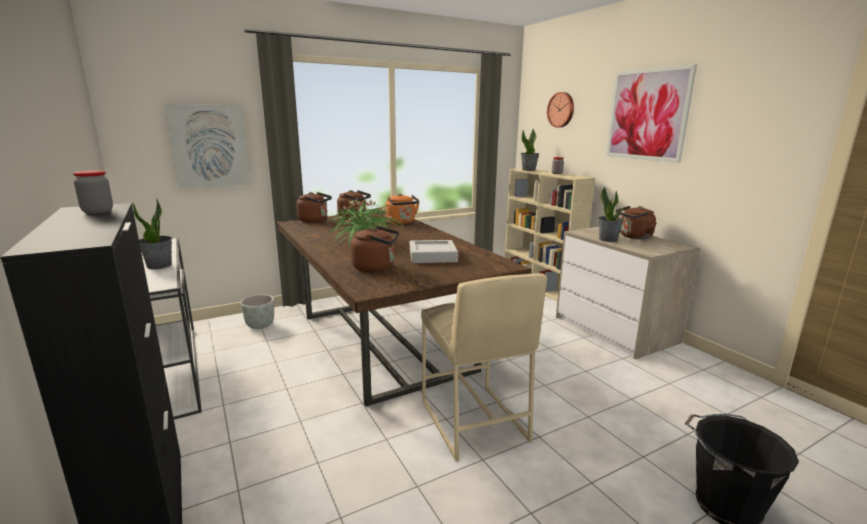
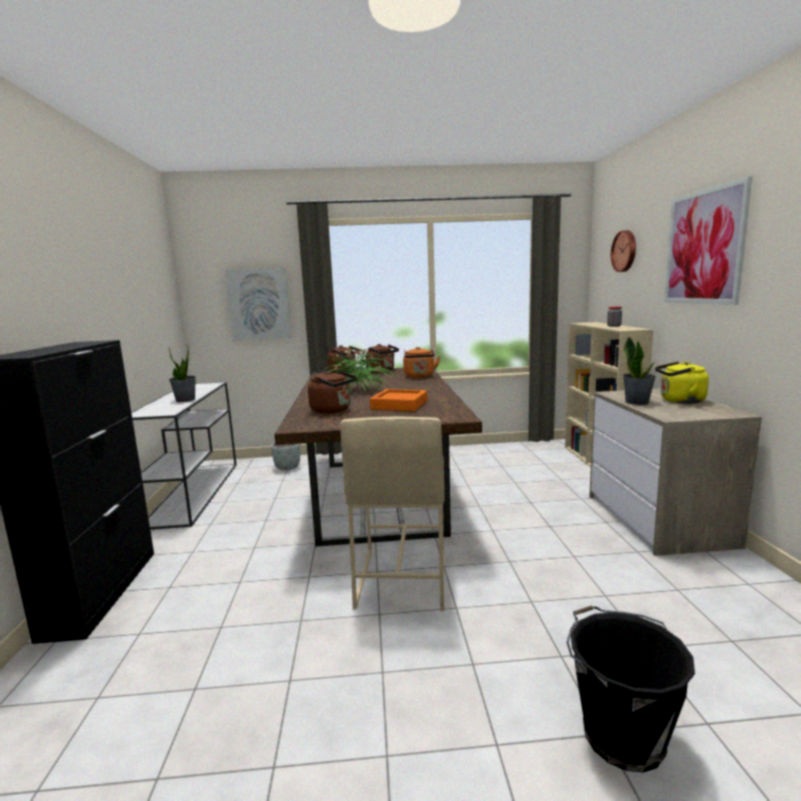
camera: 25 degrees right, 5 degrees down
jar [73,170,113,214] -> none
grey tray [410,240,458,263] -> orange tray [370,389,428,411]
potted plant [521,129,539,171] -> none
brown kettle [615,206,657,239] -> yellow kettle [655,362,709,404]

